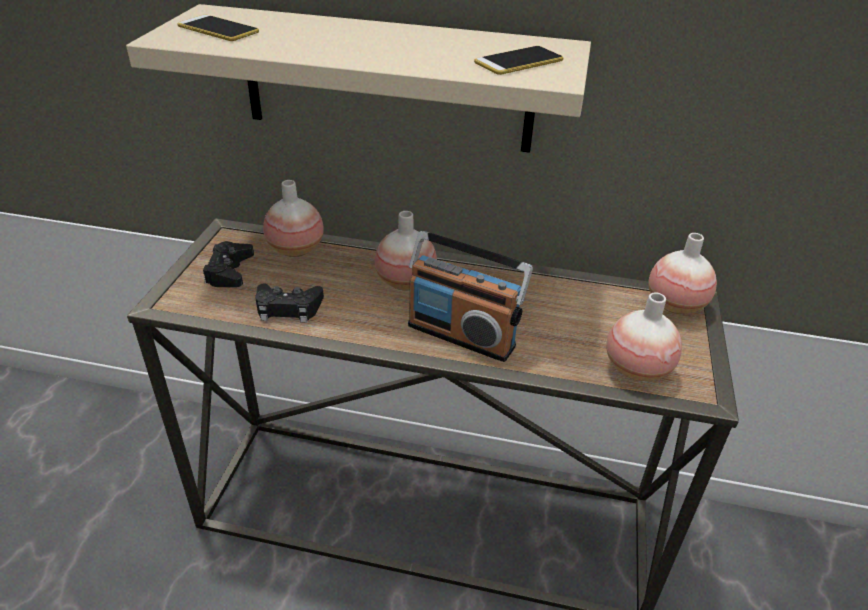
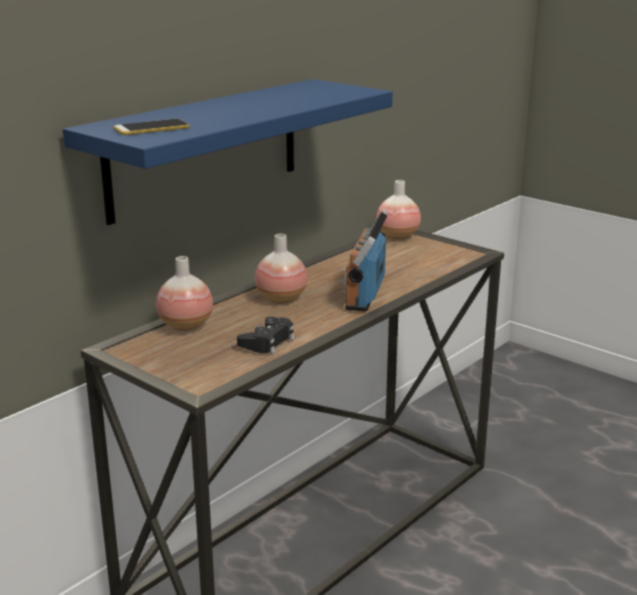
camera: 60 degrees left, 15 degrees down
beige shelf [126,4,591,153] -> blue shelf [63,79,393,225]
black game controller [203,241,254,287] -> none
radio [408,231,533,362] -> radio turned 135 degrees clockwise [344,210,388,312]
phone [474,46,563,75] -> none
vase [606,292,682,381] -> none

